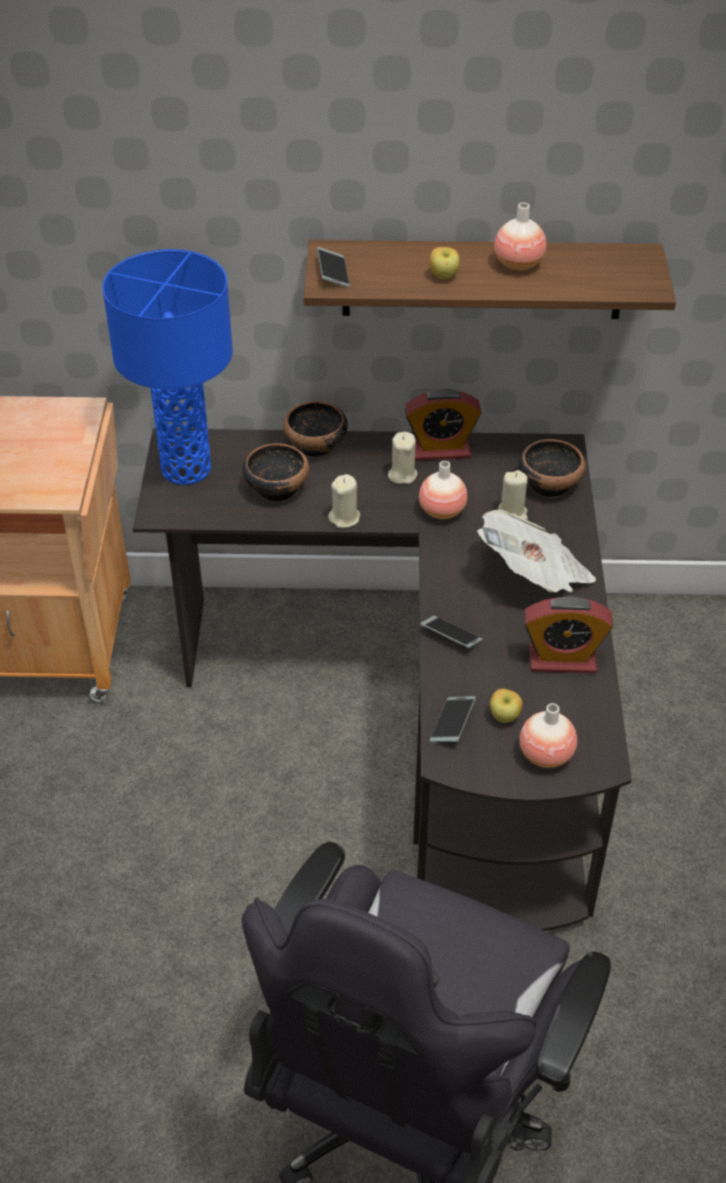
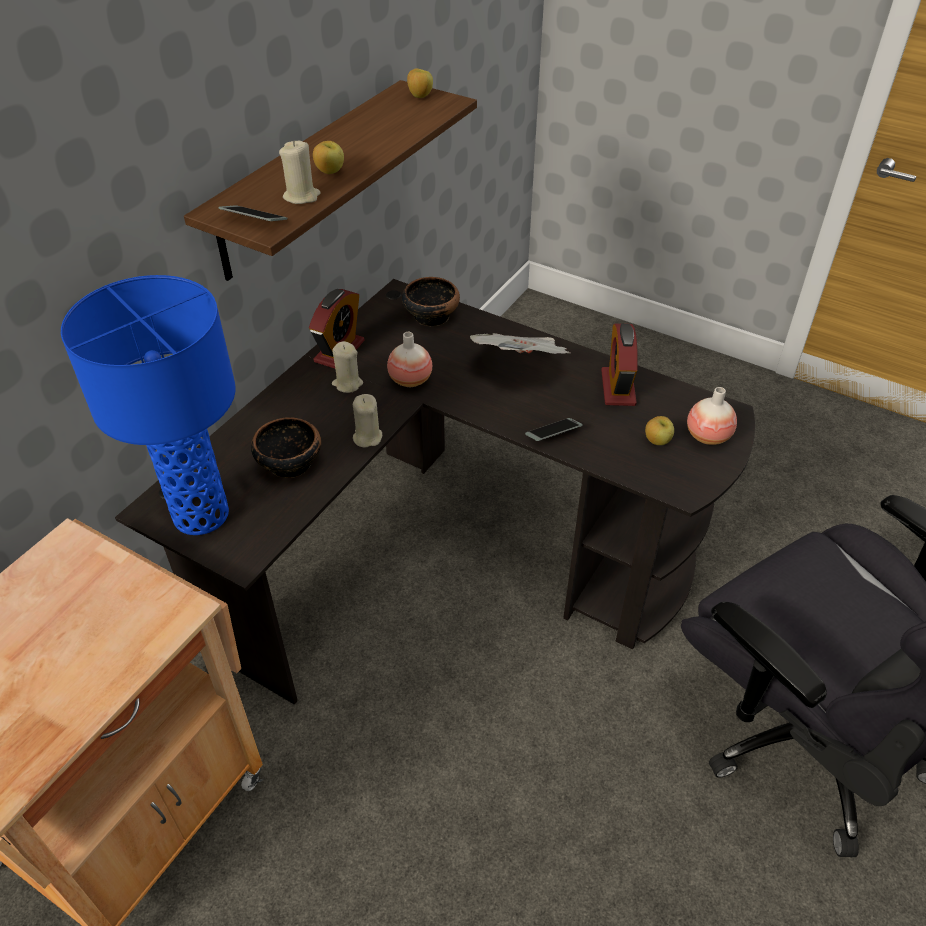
camera: 60 degrees left, 0 degrees up
bowl [283,401,348,458] -> none
phone [430,696,476,743] -> none
vase [494,202,546,271] -> none
beige candle [498,470,528,520] -> beige candle moved to [279,140,321,204]
alarm clock [524,596,613,673] -> alarm clock turned 150 degrees clockwise [601,324,638,406]
none -> apple [407,68,433,98]

